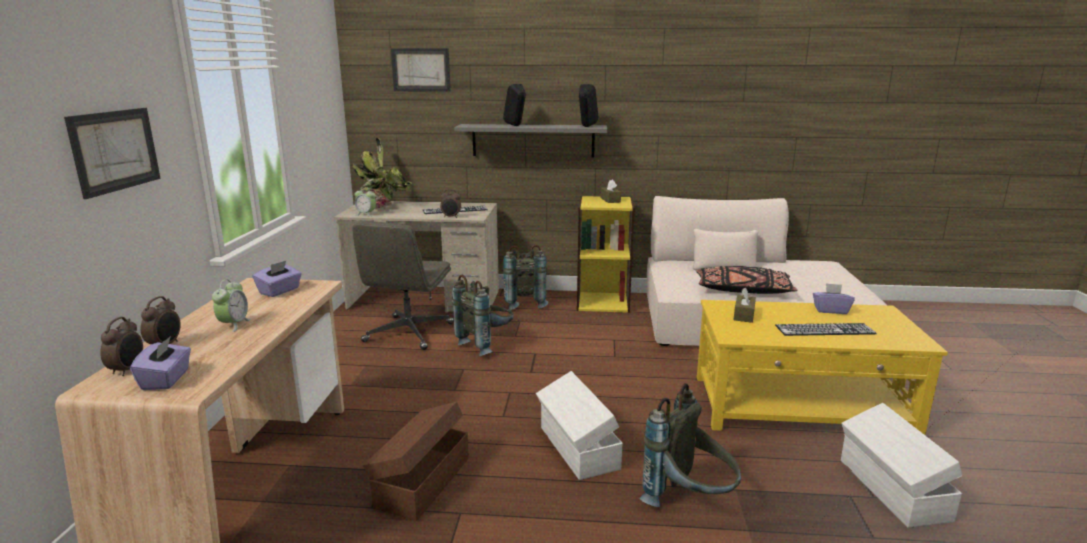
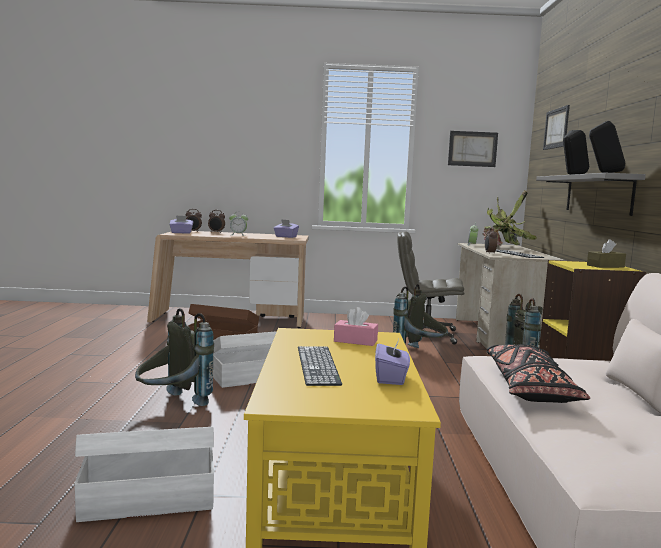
camera: 85 degrees right, 10 degrees down
picture [64,108,161,199] -> picture moved to [448,131,498,167]
brown tissue box [734,288,756,323] -> pink tissue box [334,307,378,346]

